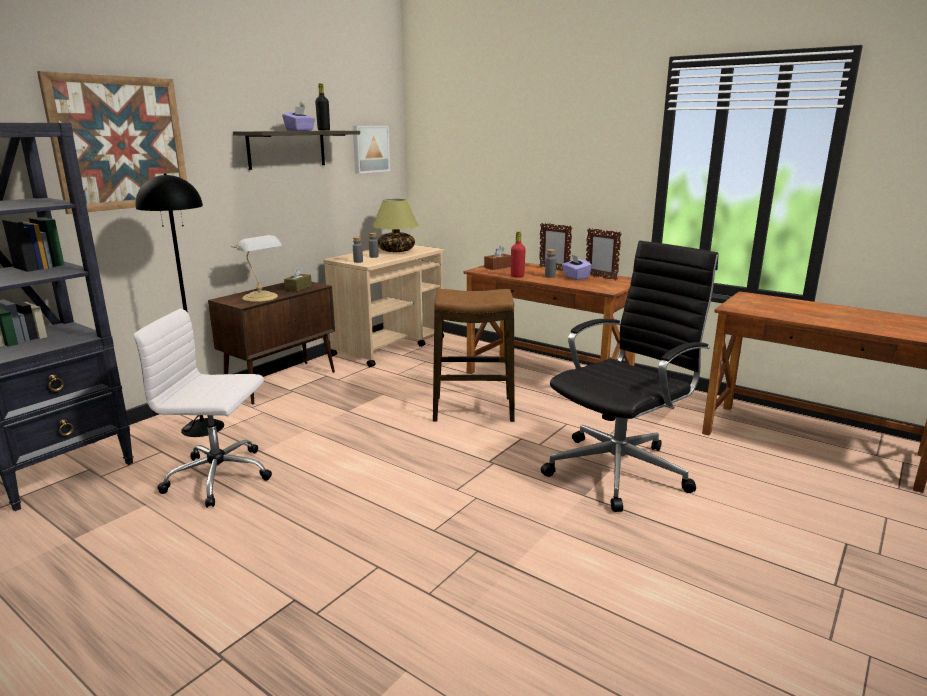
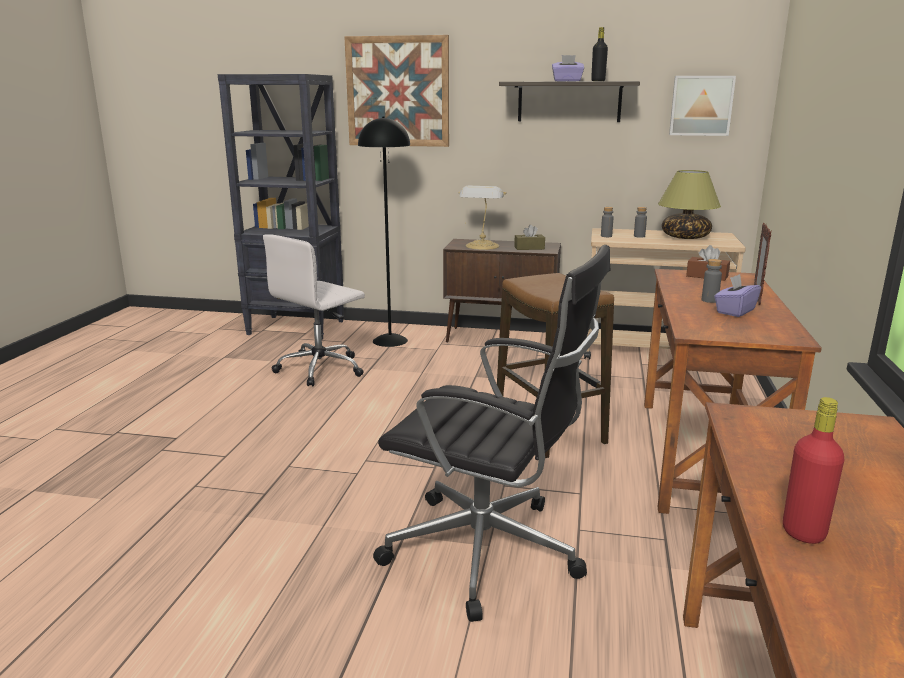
camera: 65 degrees right, 0 degrees up
white office chair [134,309,272,508] -> white office chair turned 120 degrees counterclockwise [263,234,365,386]
red bottle [511,231,526,278] -> red bottle moved to [783,397,844,544]
picture frame [586,228,621,281] -> none

